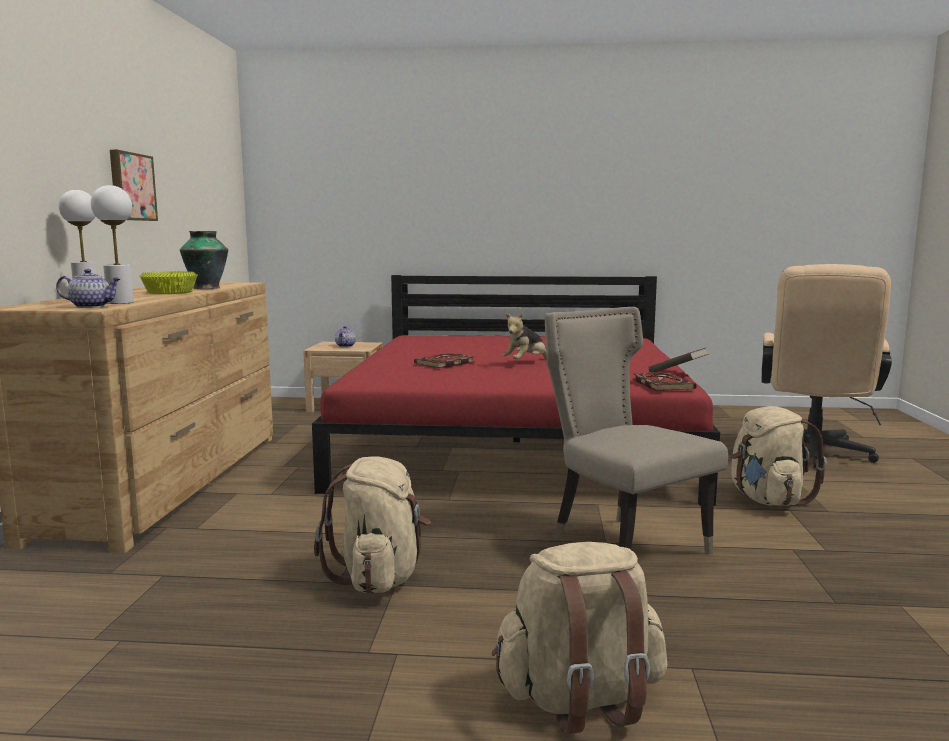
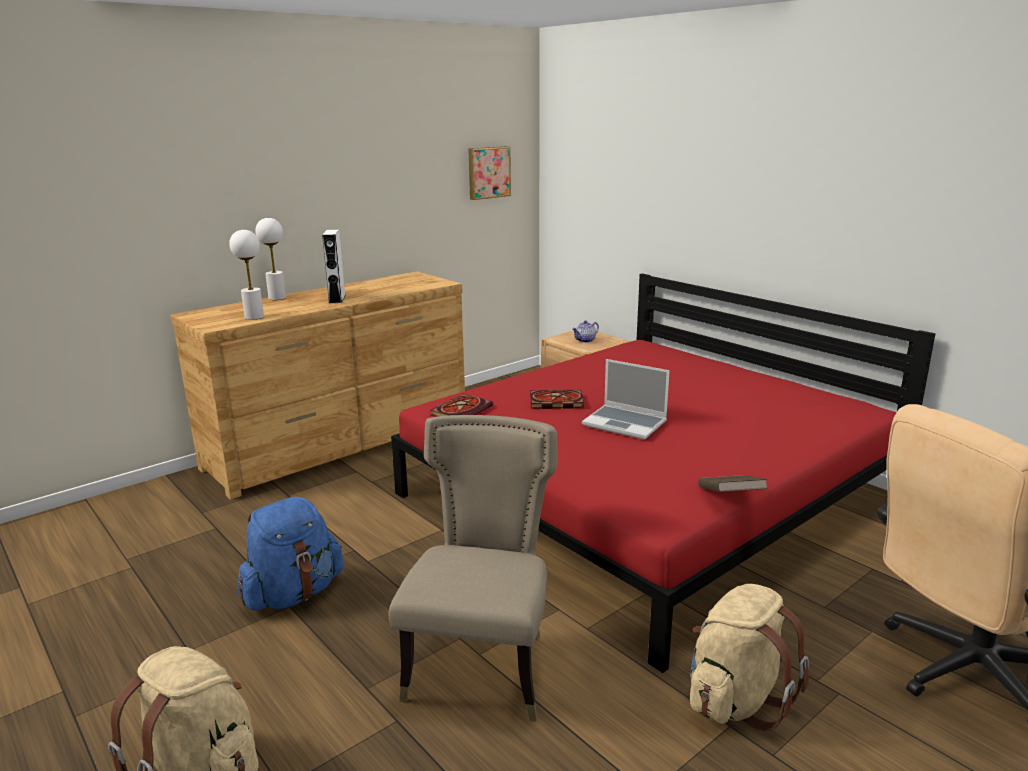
camera: 45 degrees right, 10 degrees up
teapot [56,269,120,308] -> none
picture [110,150,158,221] -> picture moved to [468,146,511,200]
yellow bowl [140,271,198,294] -> white speaker [322,229,345,303]
vase [180,231,228,289] -> none
beige backpack [314,456,431,594] -> blue backpack [238,497,344,611]
plush toy [502,313,547,359] -> laptop [582,359,670,440]
book [633,372,697,391] -> book moved to [430,394,493,417]

